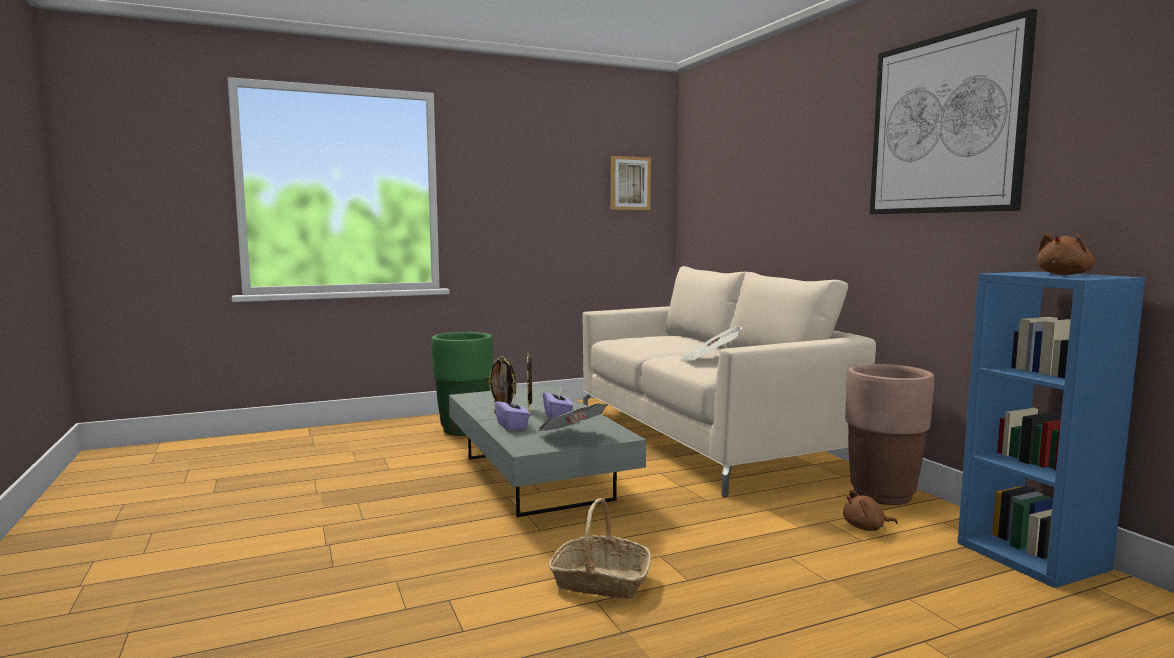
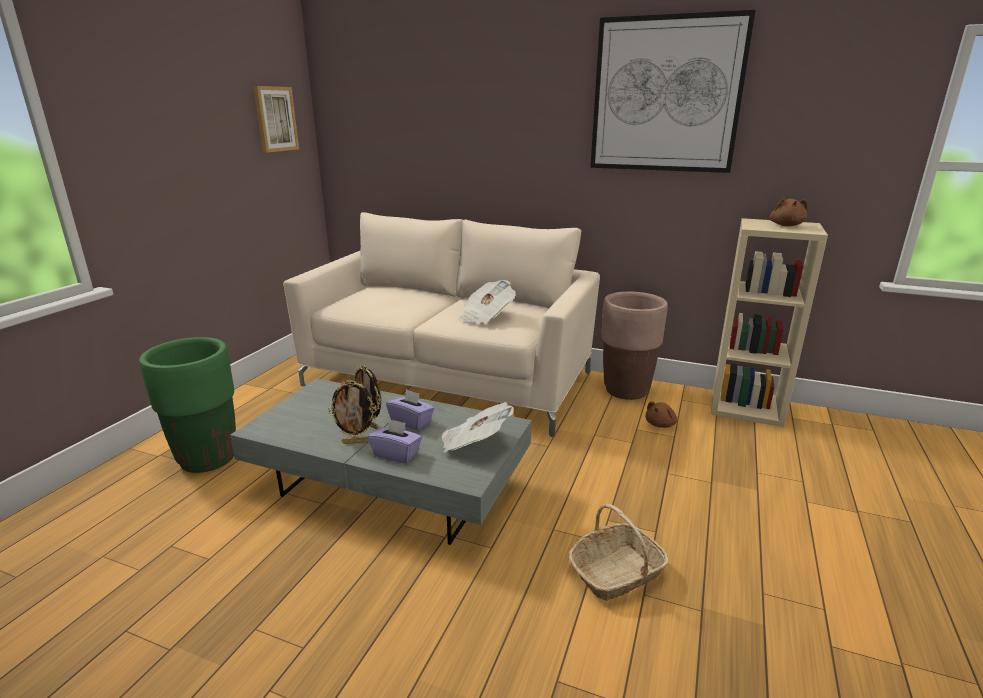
camera: 45 degrees left, 15 degrees up
blue bookcase [957,272,1145,588] -> beige bookcase [711,218,828,427]

